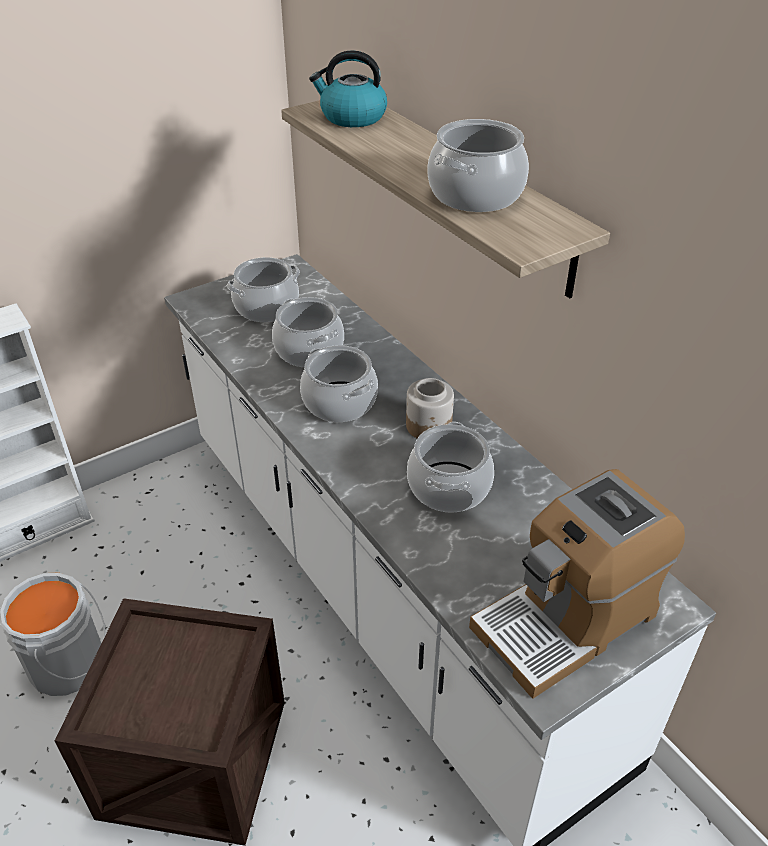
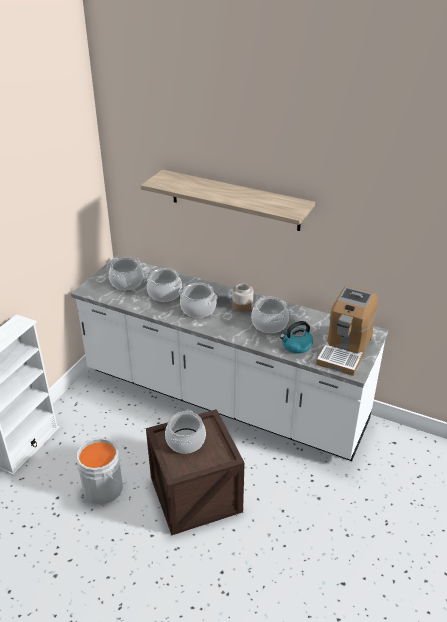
camera: 30 degrees left, 5 degrees down
kettle [309,51,387,127] -> kettle moved to [280,321,313,354]
cooking pot [428,119,529,212] -> cooking pot moved to [165,410,206,454]

